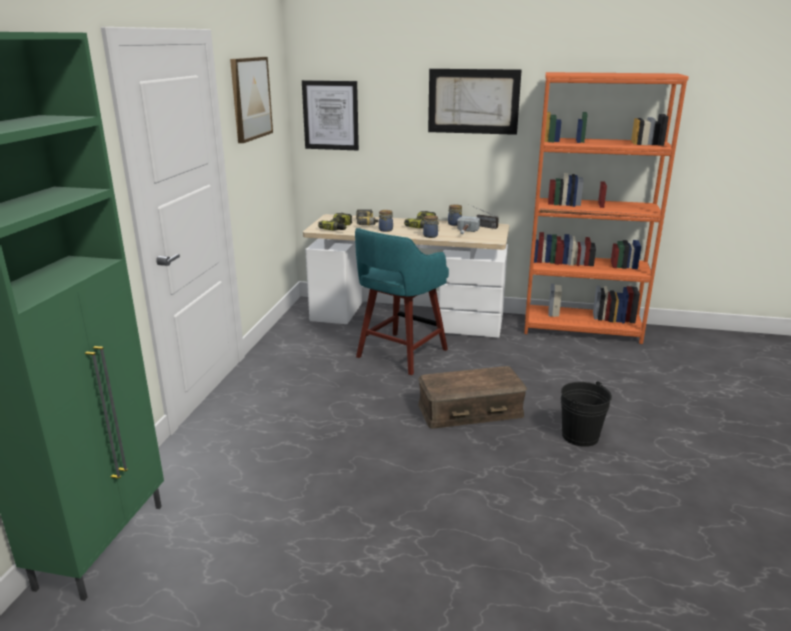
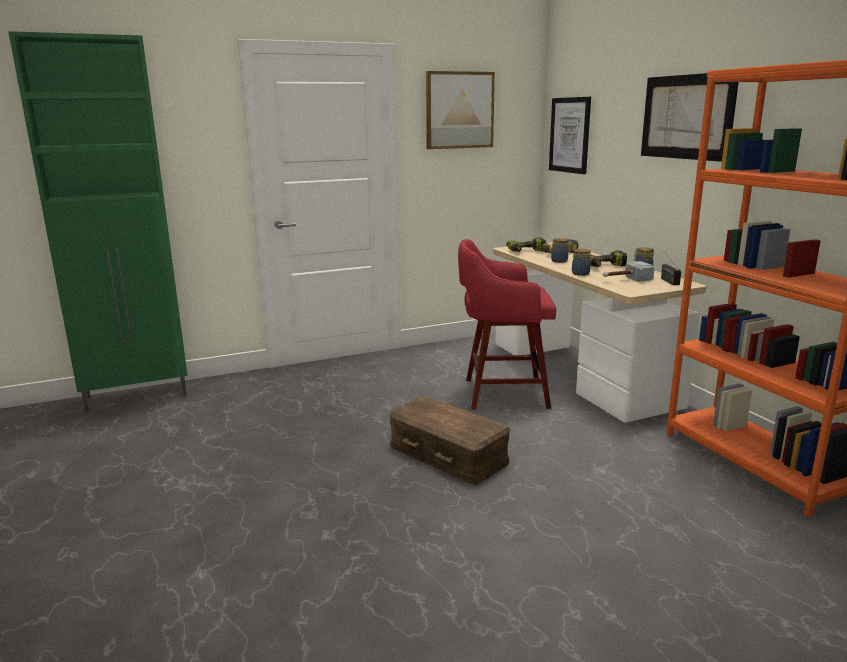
camera: 55 degrees right, 5 degrees down
turquoise stool [355,228,449,375] -> red stool [458,239,556,410]
black bucket [561,381,612,447] -> none

